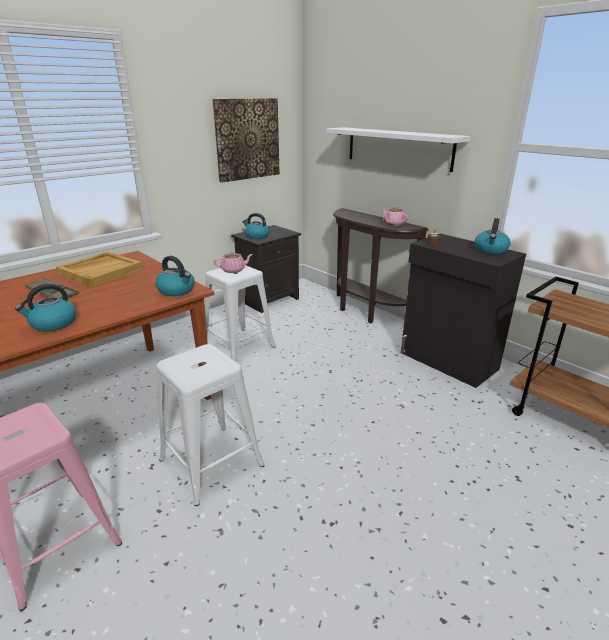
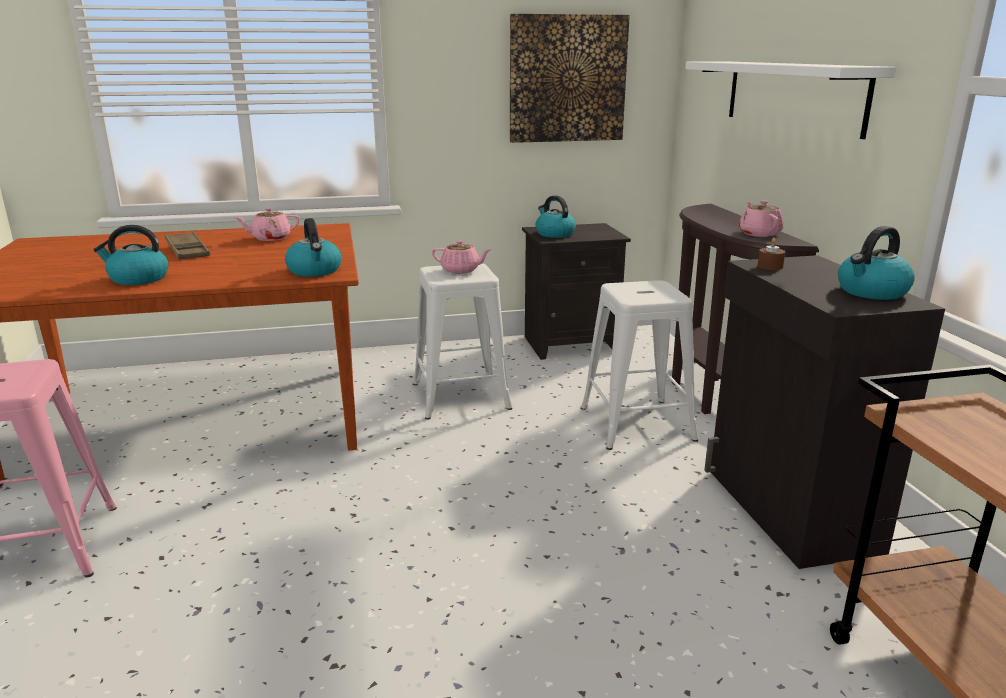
camera: 30 degrees right, 5 degrees down
beige tray [56,252,143,287] -> pink teapot [234,208,300,241]
white stool [156,344,265,506] -> white stool moved to [581,280,698,450]

